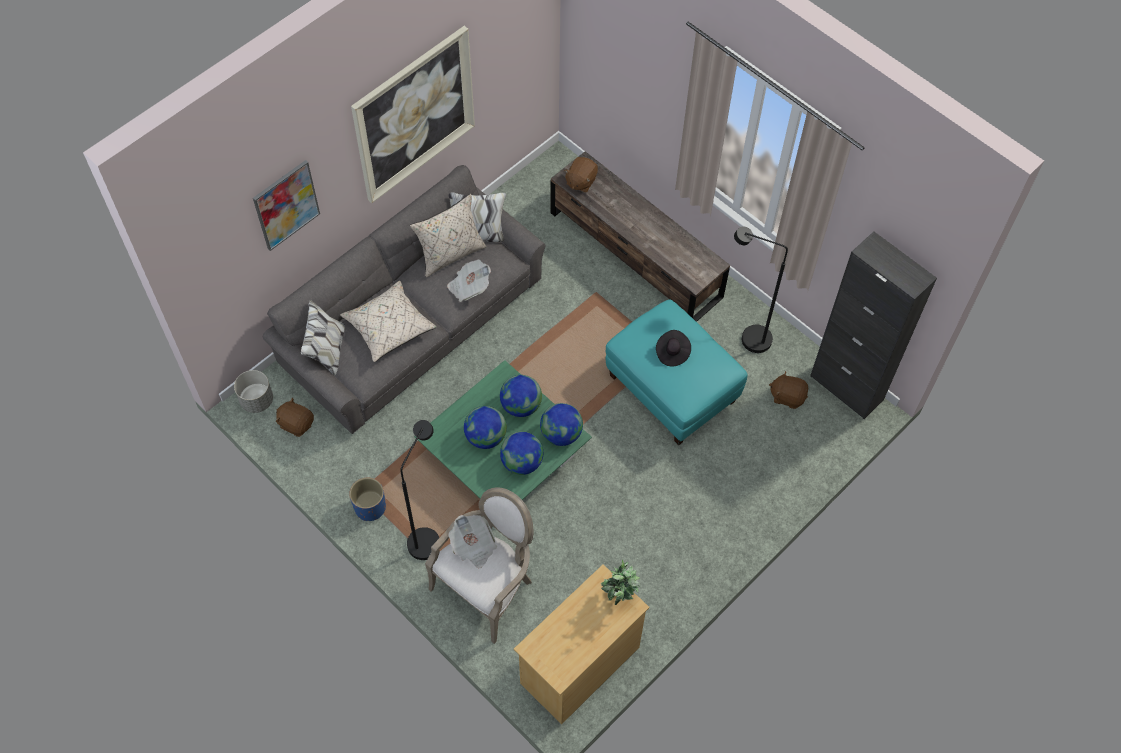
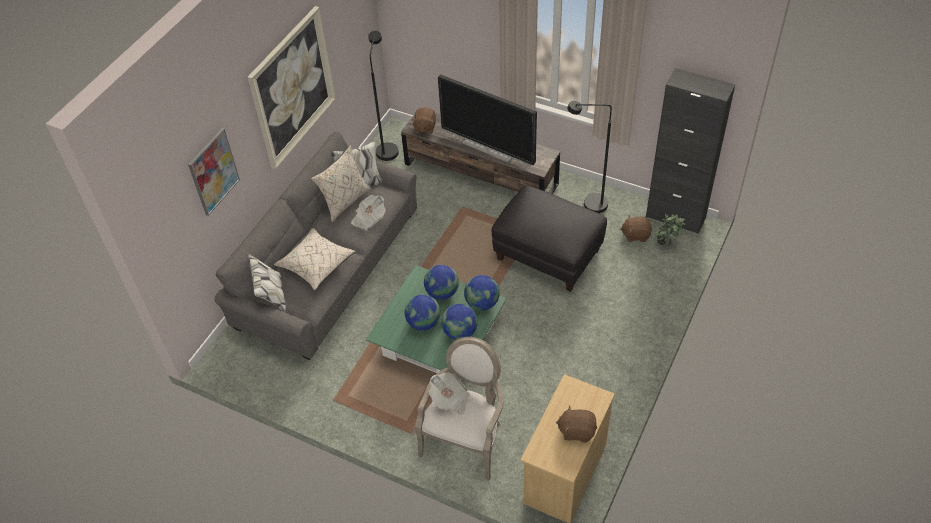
camera: 15 degrees left, 10 degrees down
grey planter [234,370,273,413] -> none
brown plush toy [276,397,314,437] -> brown plush toy moved to [556,405,597,443]
blue planter [349,478,386,521] -> none
black floor lamp [400,420,439,560] -> black floor lamp moved to [368,31,399,161]
potted plant [601,560,641,605] -> potted plant moved to [654,213,686,246]
turquoise ottoman [606,299,748,446] -> black ottoman [492,186,607,292]
black hat [656,330,691,367] -> none
none -> television [438,75,537,166]

